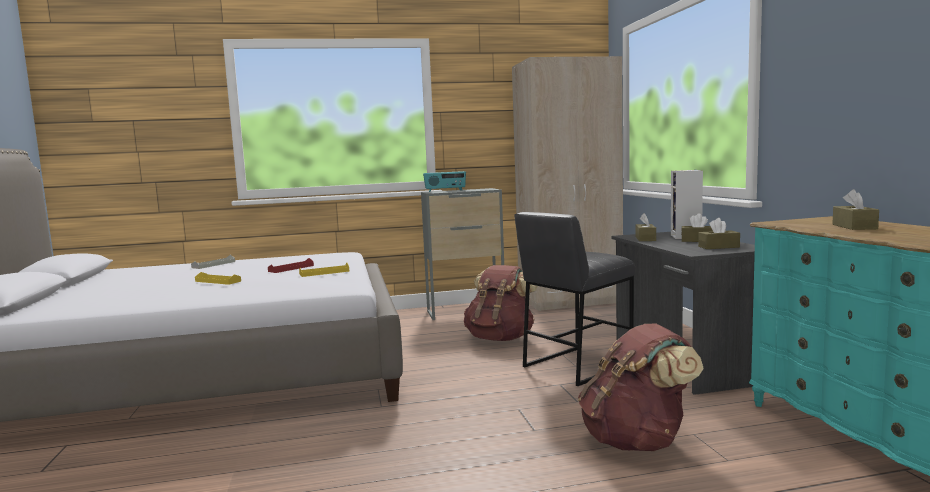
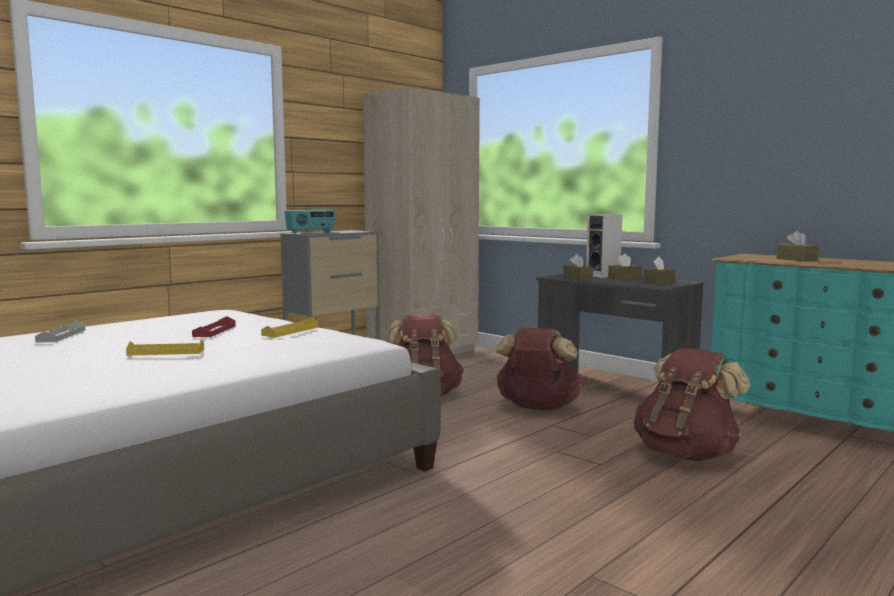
camera: 35 degrees left, 0 degrees up
grey stool [514,212,635,386] -> brown backpack [495,327,583,410]

